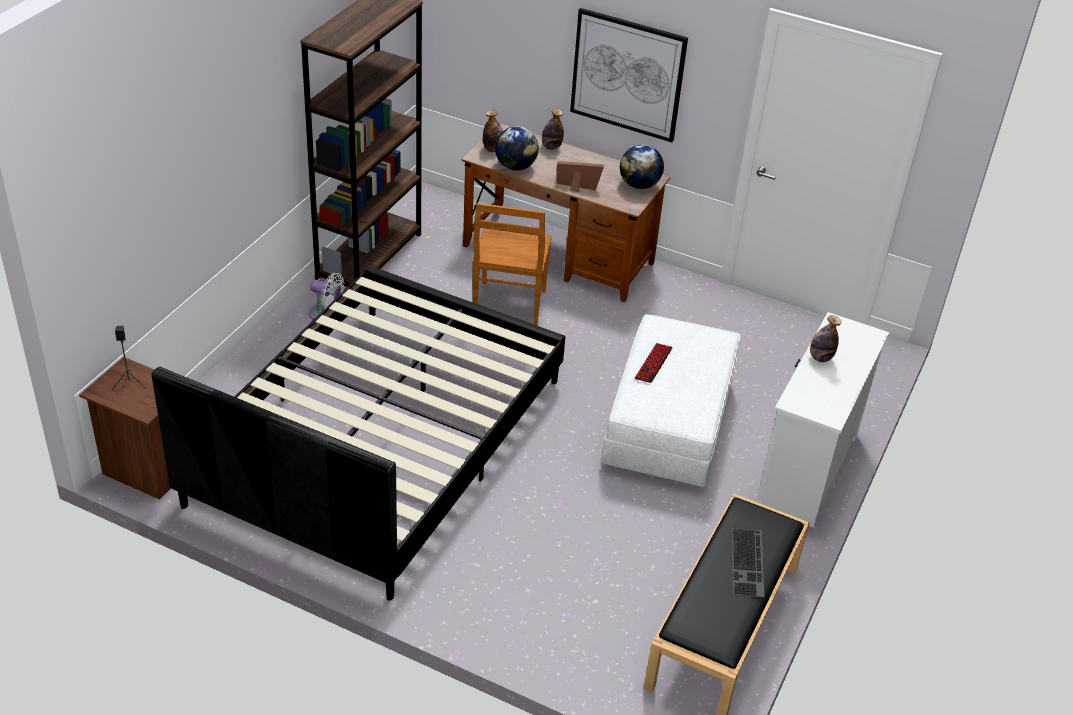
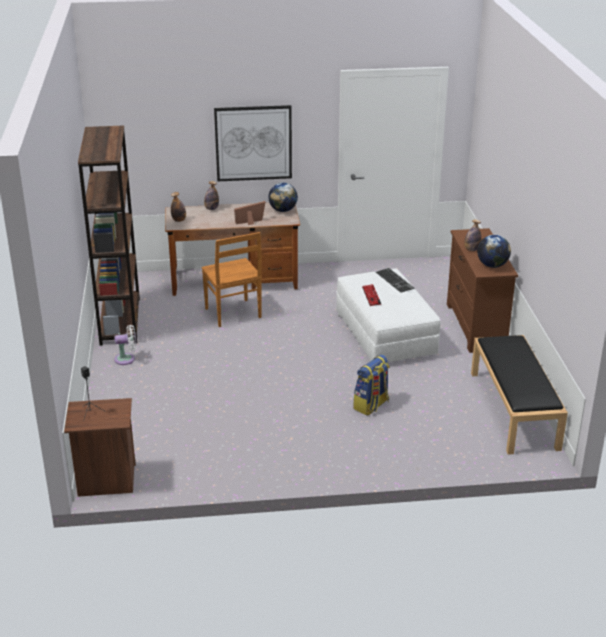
camera: 30 degrees left, 10 degrees down
black bed [152,265,565,600] -> none
globe [495,126,539,170] -> globe moved to [477,235,511,268]
keyboard [732,528,764,598] -> keyboard moved to [376,268,415,293]
white dresser [756,312,889,527] -> brown dresser [447,228,518,353]
none -> backpack [353,355,389,416]

